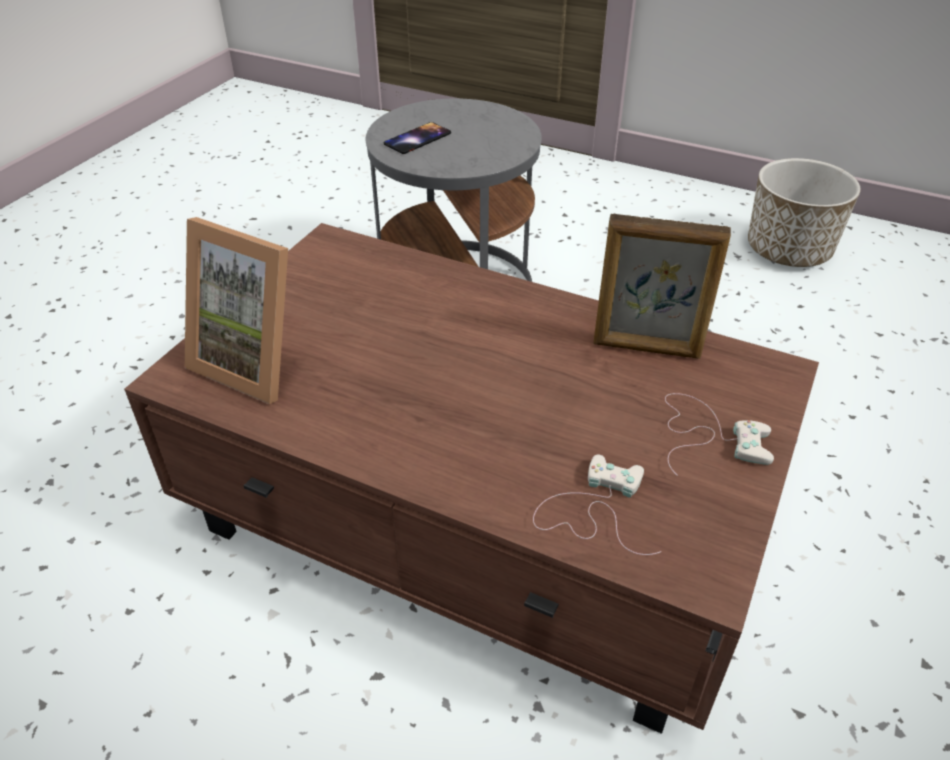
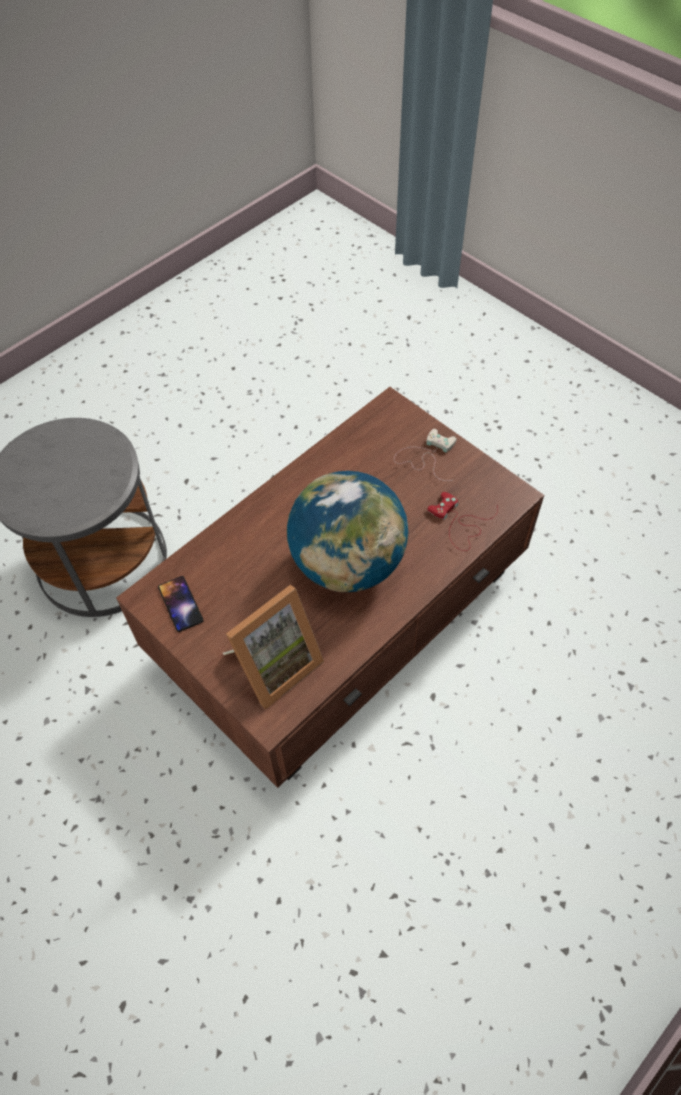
camera: 70 degrees left, 15 degrees up
phone [384,122,451,154] -> phone moved to [158,576,204,632]
white game controller [533,454,661,555] -> red game controller [428,492,498,551]
picture frame [593,213,731,359] -> none
planter [748,158,861,267] -> none
none -> globe [287,471,408,592]

